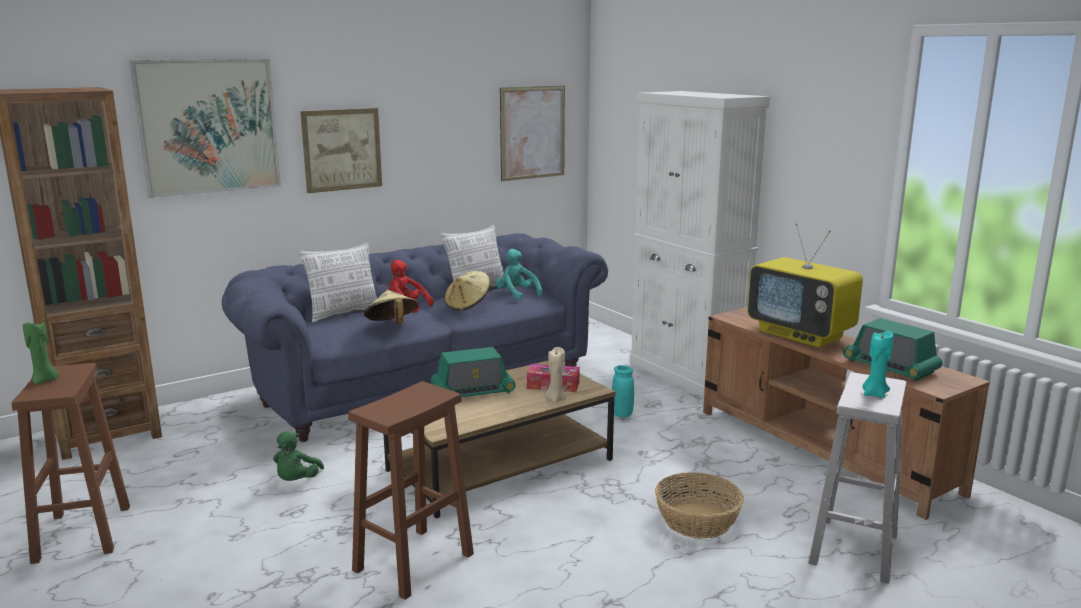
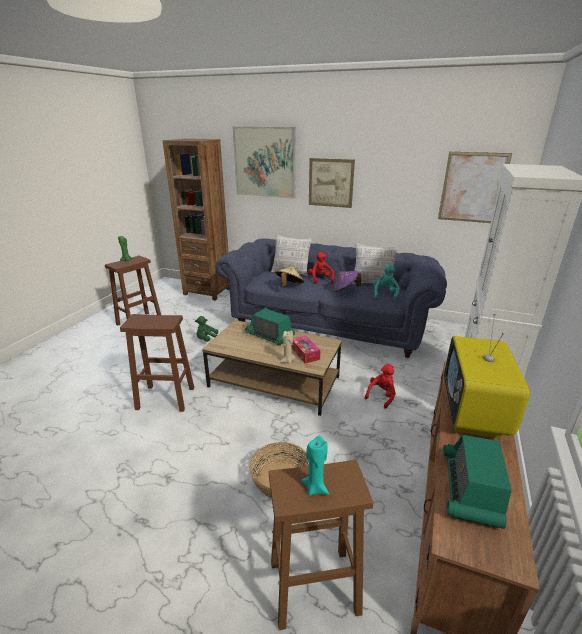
camera: 55 degrees right, 10 degrees up
beige hat [445,271,490,311] -> purple hat [333,271,361,292]
turquoise vase [612,365,634,417] -> red plush toy [365,364,396,409]
white stool [809,372,906,584] -> brown stool [269,460,373,630]

